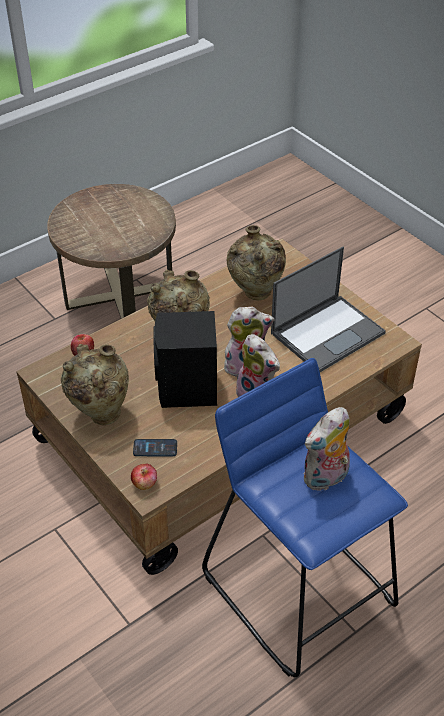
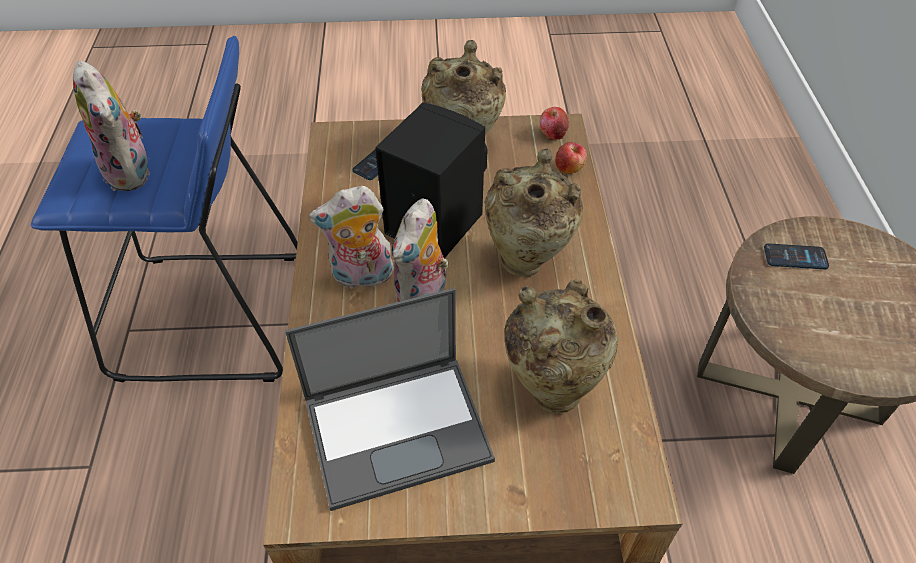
camera: 125 degrees right, 5 degrees up
apple [131,464,157,490] -> apple moved to [539,107,569,140]
laptop [271,247,386,372] -> laptop turned 105 degrees counterclockwise [285,288,495,511]
plush toy [304,407,350,491] -> plush toy turned 150 degrees clockwise [73,60,150,191]
none -> phone [764,243,829,269]

